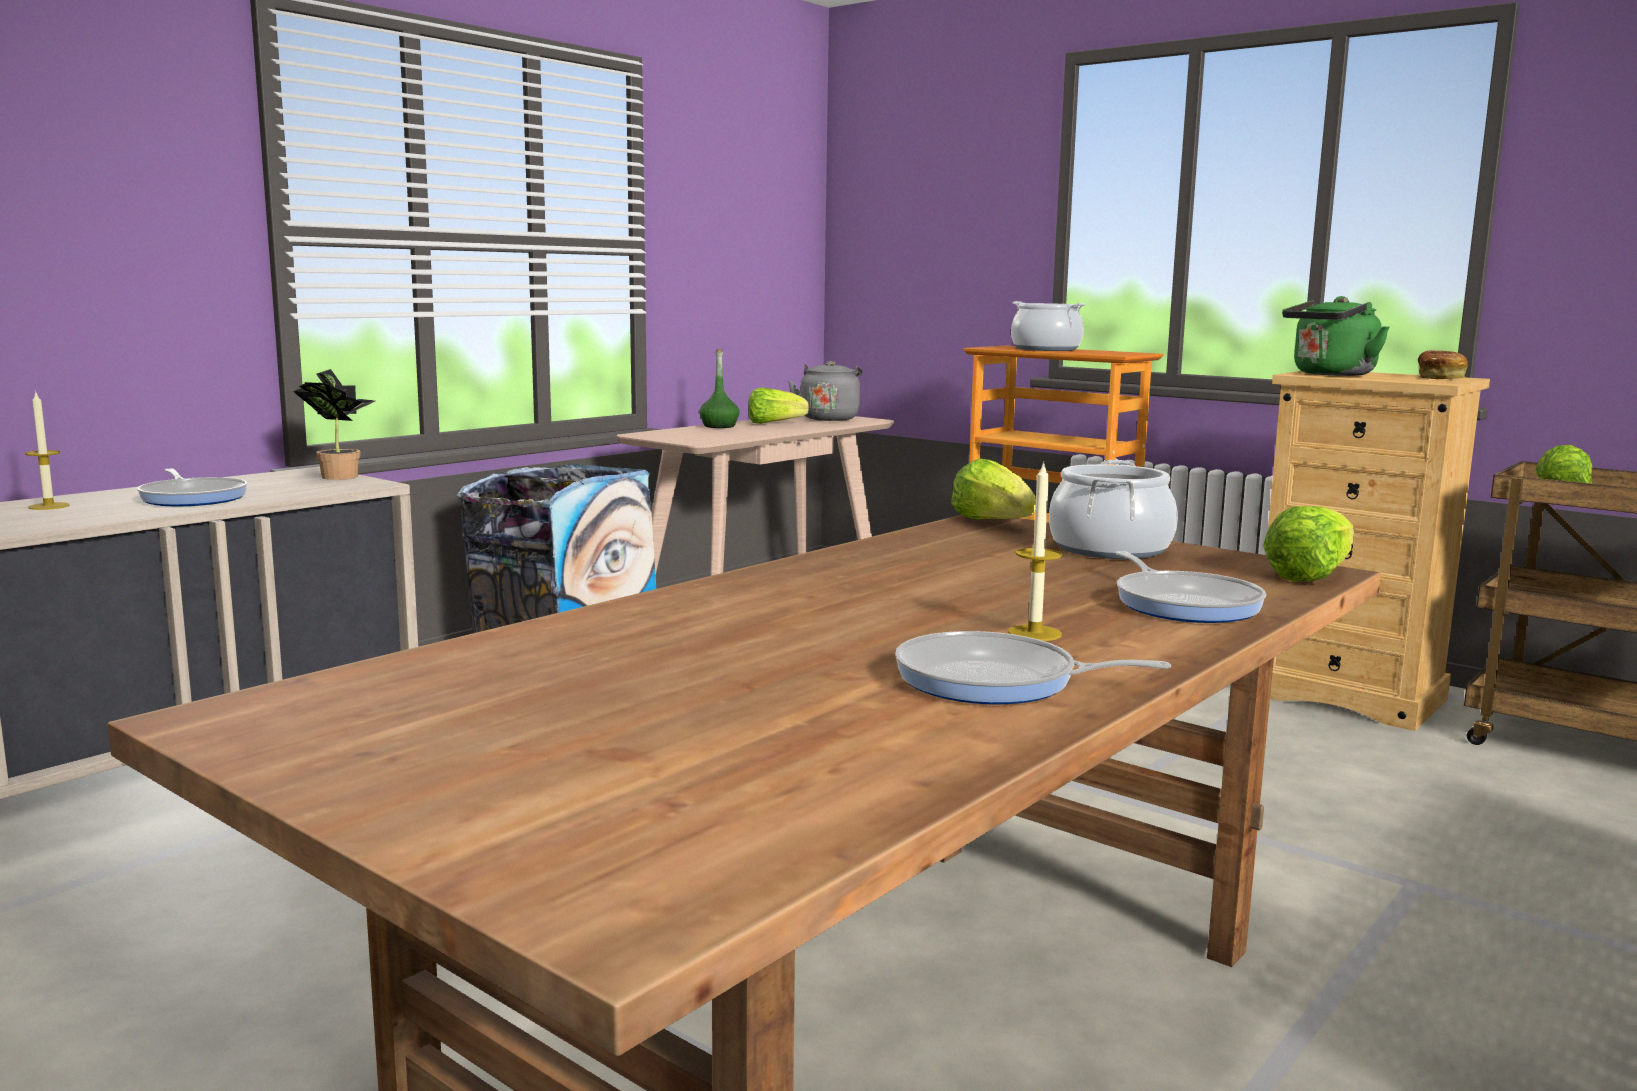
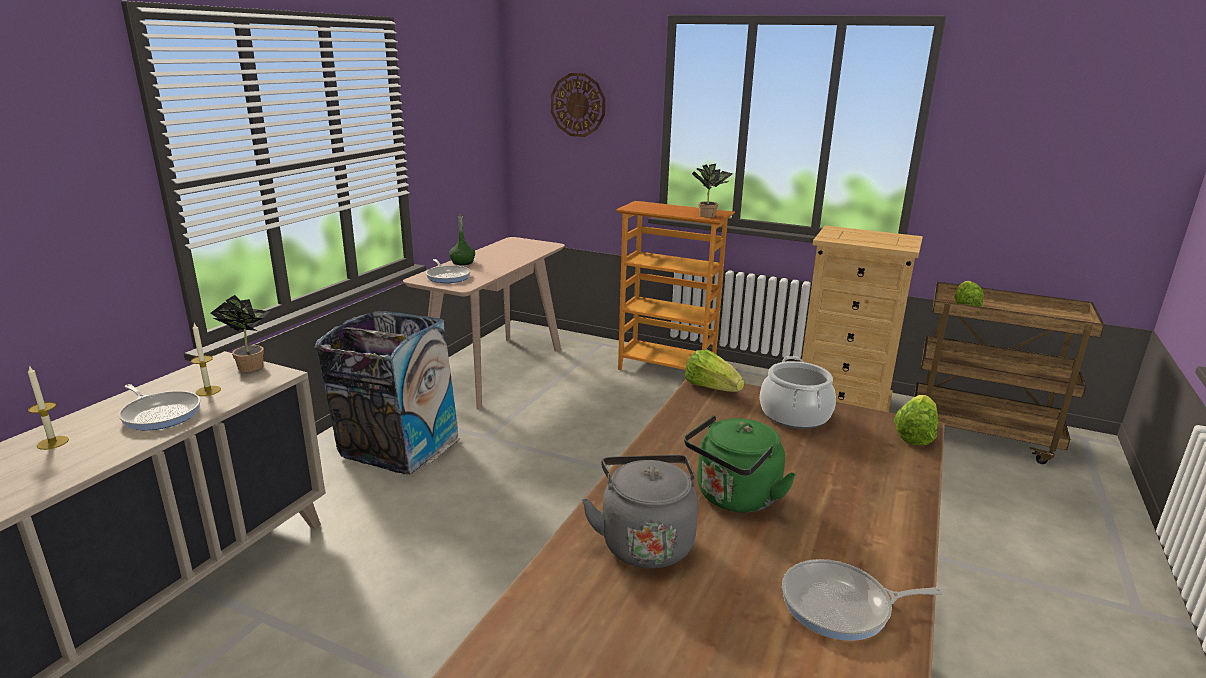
camera: 15 degrees left, 10 degrees up
lettuce [748,387,809,424] -> none
grey kettle [788,361,862,421] -> grey kettle moved to [582,455,698,569]
candle [1008,462,1062,641] -> candle moved to [191,323,221,396]
cooking pot [1011,301,1086,351] -> none
frying pan [1116,551,1266,623] -> frying pan moved to [426,259,471,283]
green kettle [1282,296,1389,376] -> green kettle moved to [684,415,796,513]
bread [1418,350,1468,379] -> none
none -> wall clock [551,73,605,137]
none -> potted plant [692,164,733,218]

